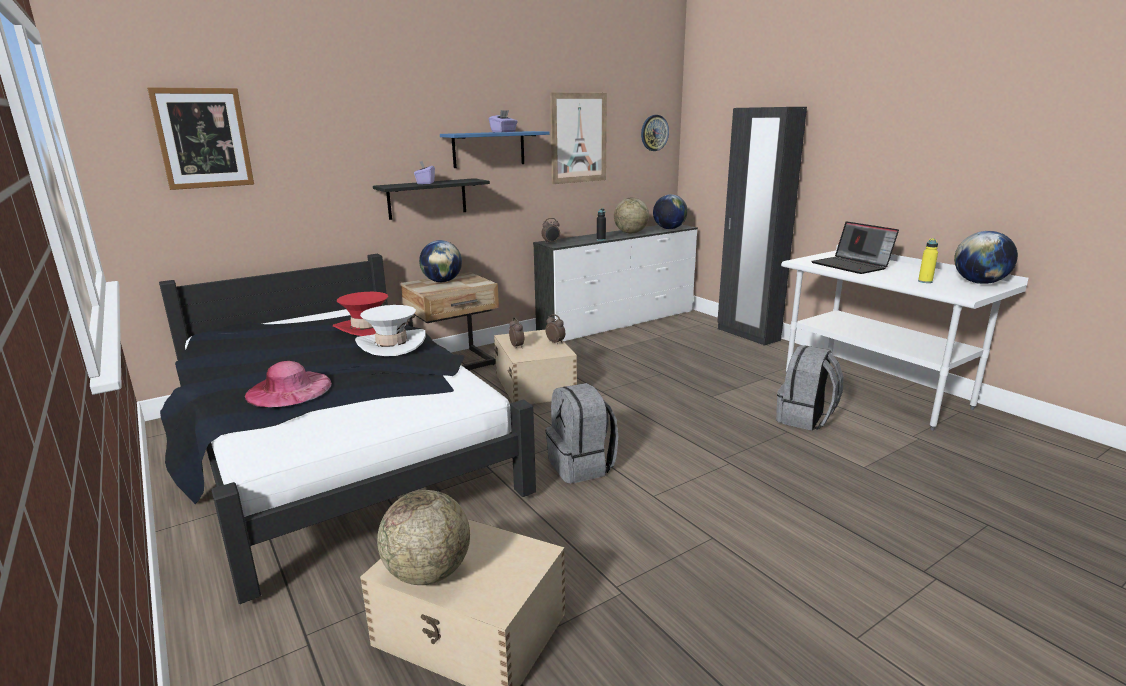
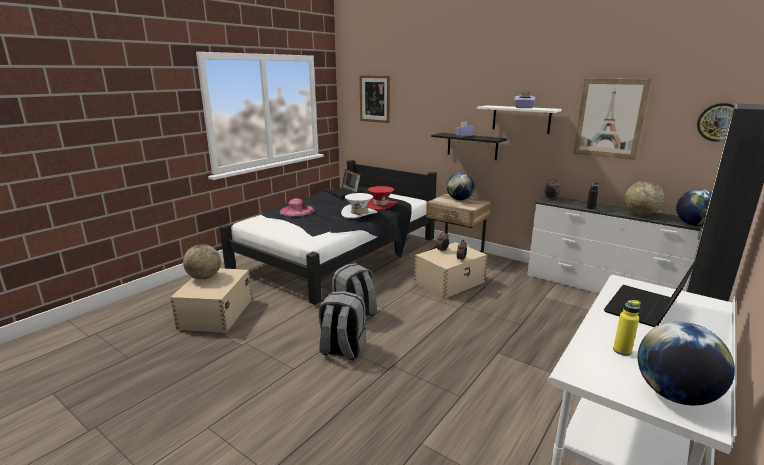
camera: 70 degrees right, 0 degrees up
blue shelf [440,131,550,168] -> white shelf [477,105,562,134]
grey backpack [776,345,844,431] -> grey backpack moved to [319,291,366,360]
none -> laptop [325,169,361,198]

